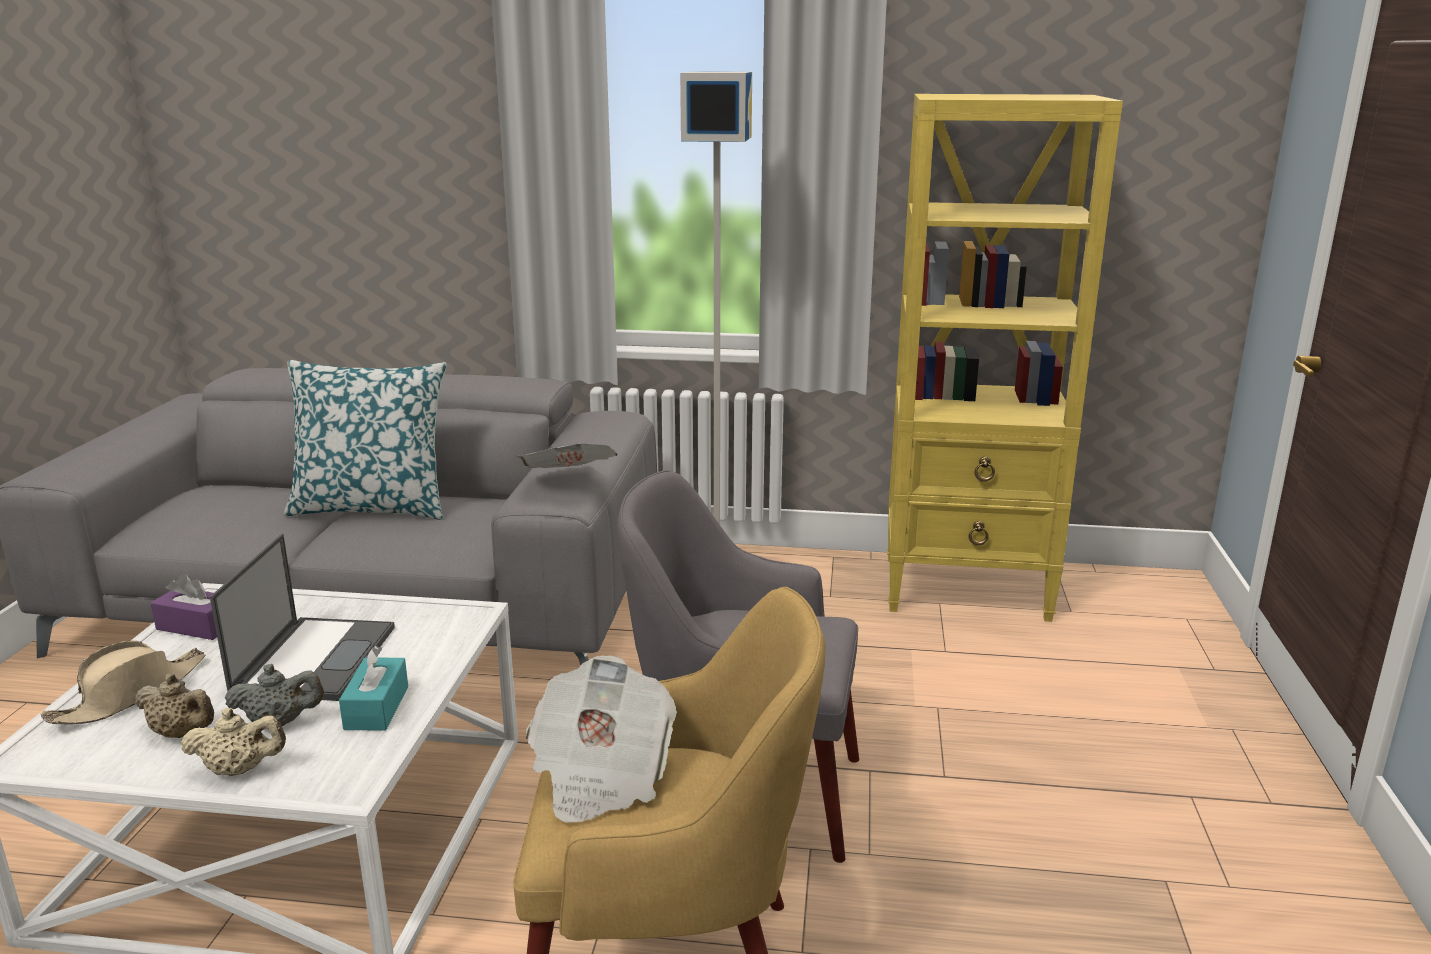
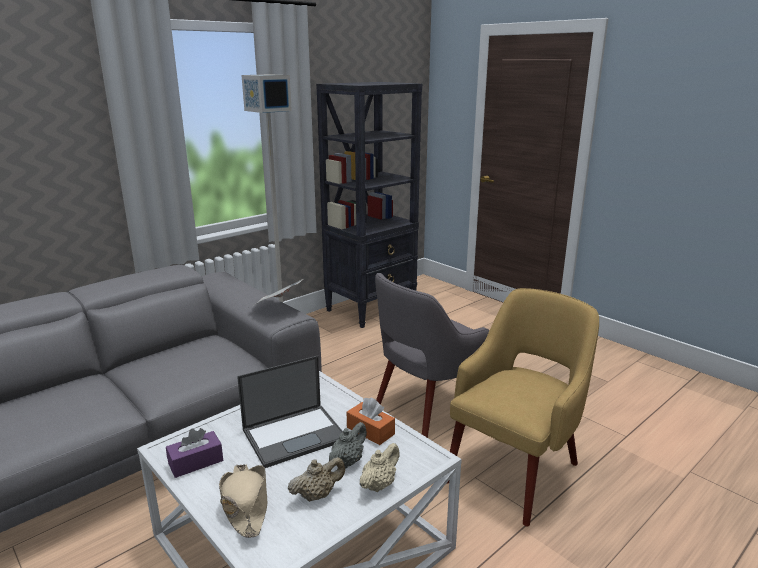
camera: 50 degrees left, 0 degrees up
laptop [210,534,395,701] -> laptop turned 105 degrees clockwise [237,356,343,468]
pillow [284,360,447,520] -> none
turquoise tissue box [339,646,408,730] -> orange tissue box [347,398,395,445]
newspaper [526,656,677,823] -> none
yellow bookcase [887,94,1123,622] -> black bookcase [316,82,422,328]

